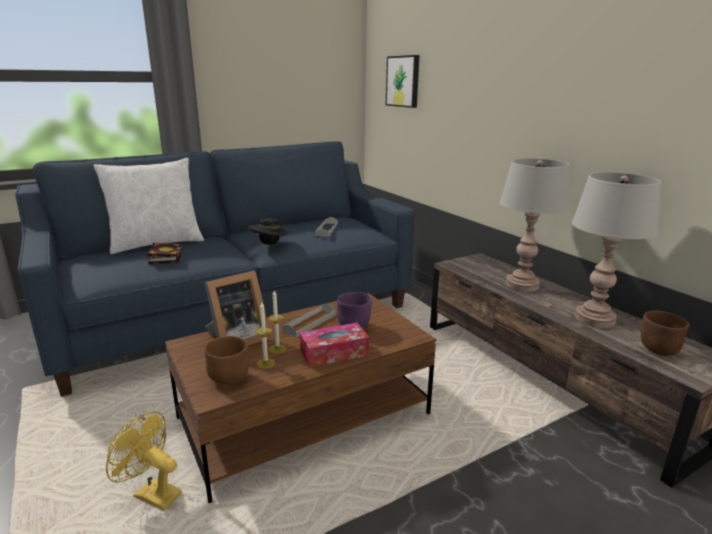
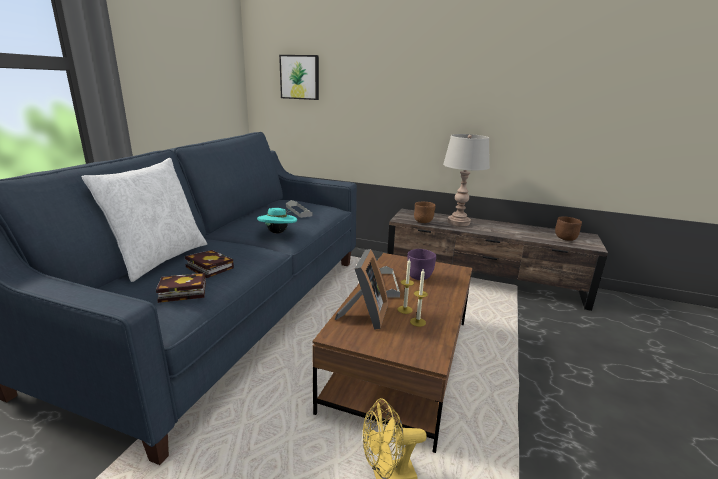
camera: 40 degrees left, 0 degrees up
brown bowl [204,336,249,384] -> brown bowl moved to [414,202,436,223]
black hat [248,218,290,245] -> turquoise hat [257,208,297,234]
tissue box [300,323,369,368] -> none
grey table lamp [572,172,661,328] -> none
none -> book [156,273,206,303]

